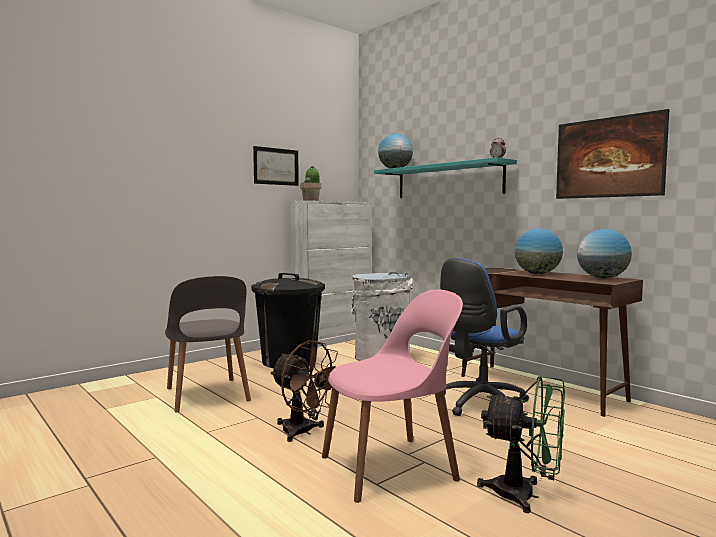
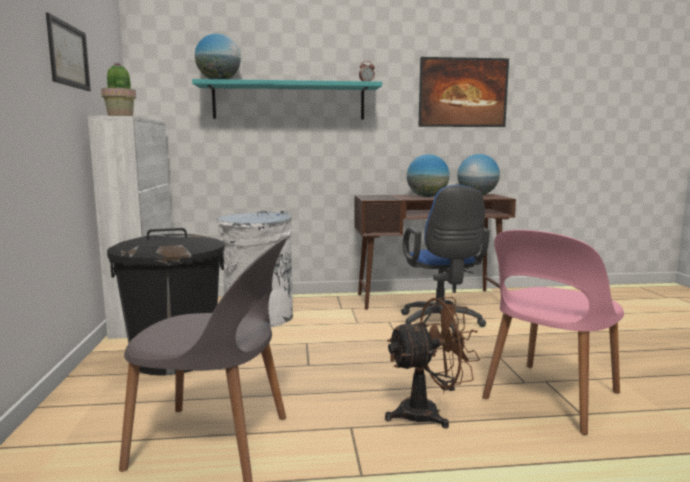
camera: 55 degrees left, 5 degrees up
pink chair [322,290,463,503] -> pink chair turned 150 degrees counterclockwise [482,230,624,435]
green fan [477,376,565,513] -> none

